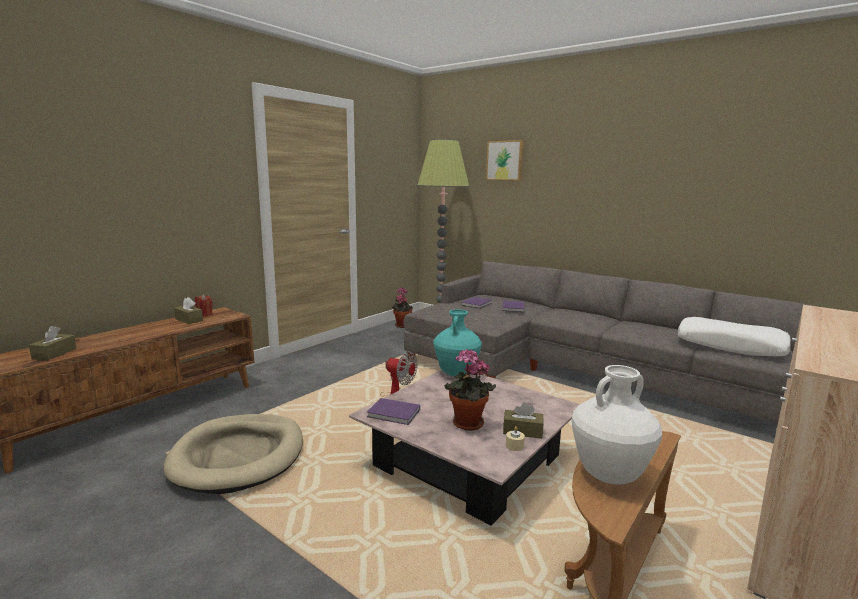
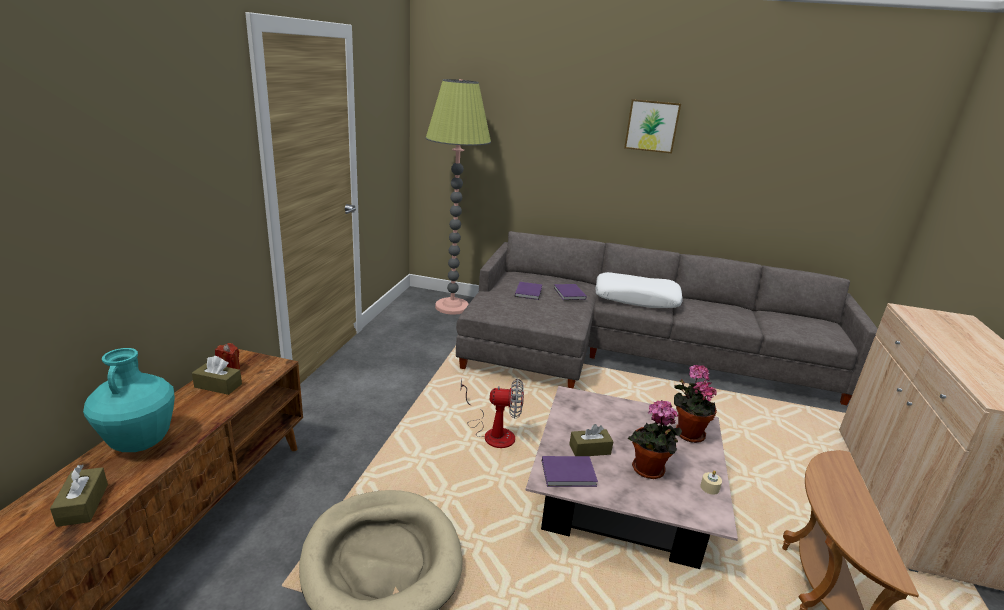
camera: 25 degrees left, 10 degrees up
potted plant [392,287,413,328] -> potted plant moved to [674,365,717,443]
turquoise vase [433,309,482,376] -> turquoise vase moved to [83,348,175,452]
picture [486,140,524,181] -> picture moved to [624,99,681,154]
brown tissue box [503,402,544,439] -> brown tissue box moved to [569,424,614,456]
white vase [572,365,662,484] -> none
white pillow [678,317,791,356] -> white pillow moved to [596,272,682,308]

